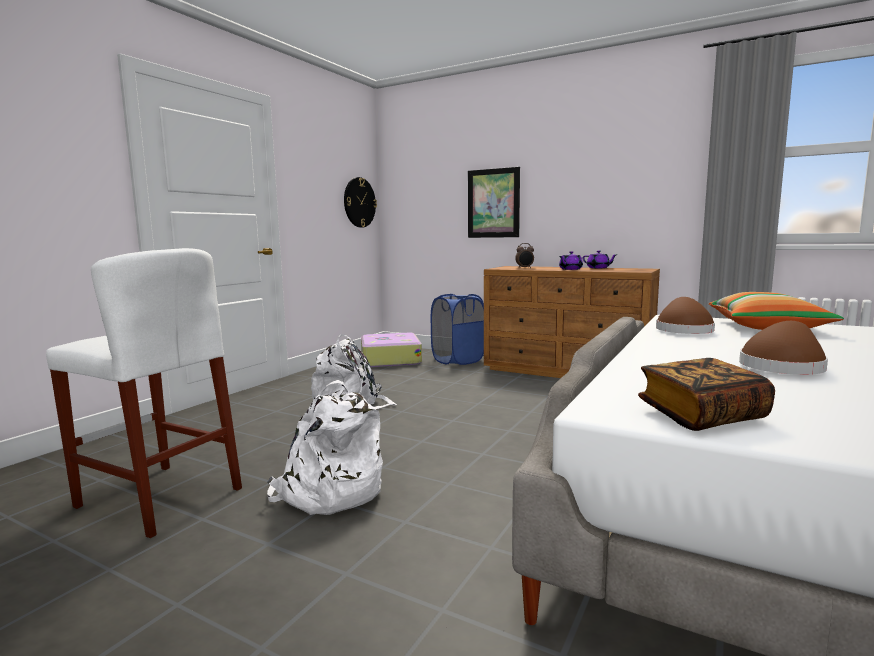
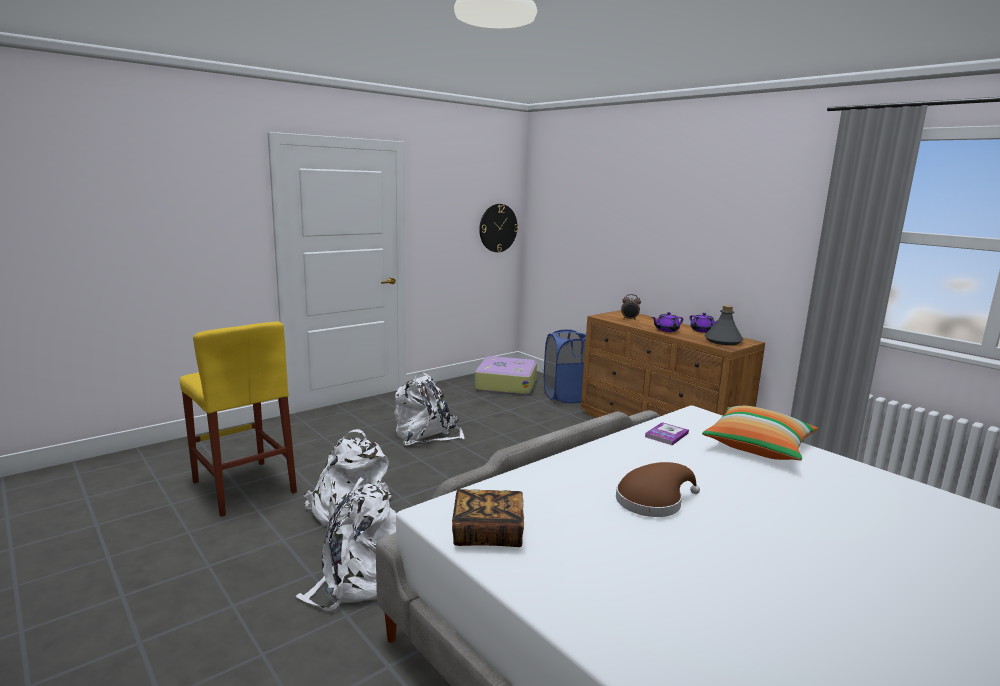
camera: 20 degrees right, 5 degrees up
white stool [46,248,242,538] -> yellow stool [180,321,297,517]
picture [468,167,520,238] -> none
brown hat [656,297,715,334] -> book [645,422,689,445]
none -> white backpack [295,477,397,611]
none -> grey bottle [705,305,743,345]

